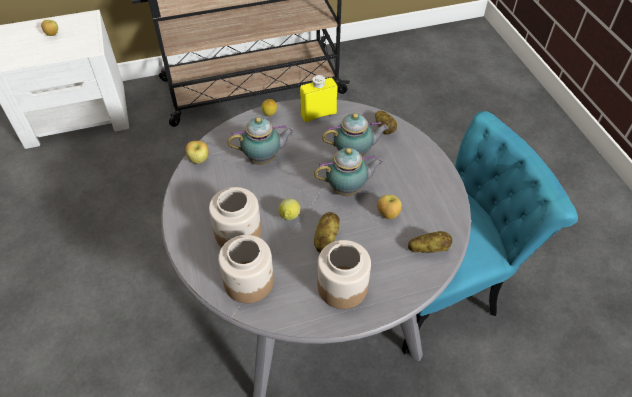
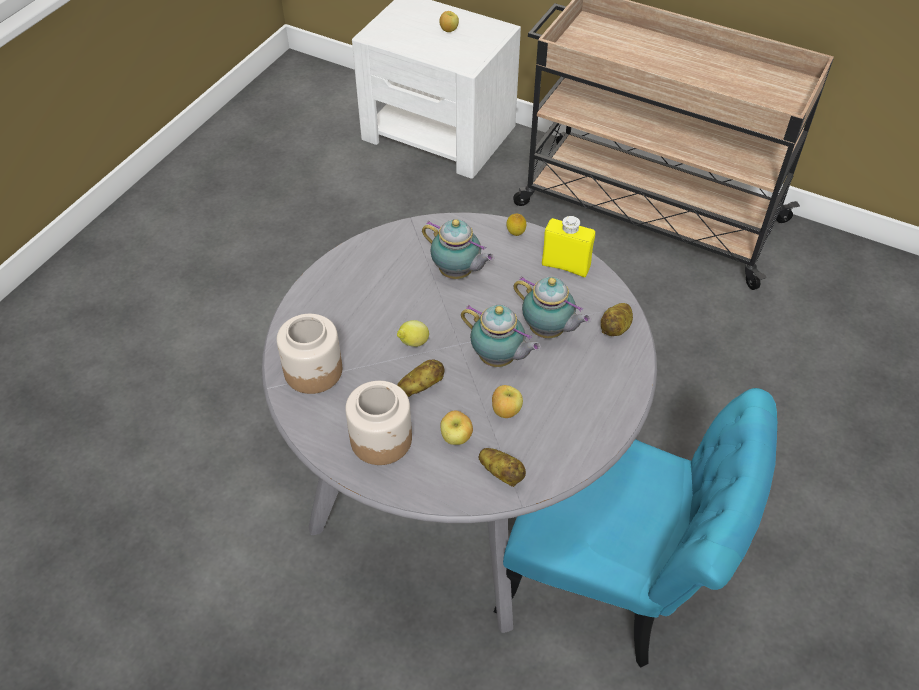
camera: 45 degrees right, 0 degrees up
apple [186,141,208,164] -> apple moved to [441,411,473,445]
jar [209,187,262,247] -> none

